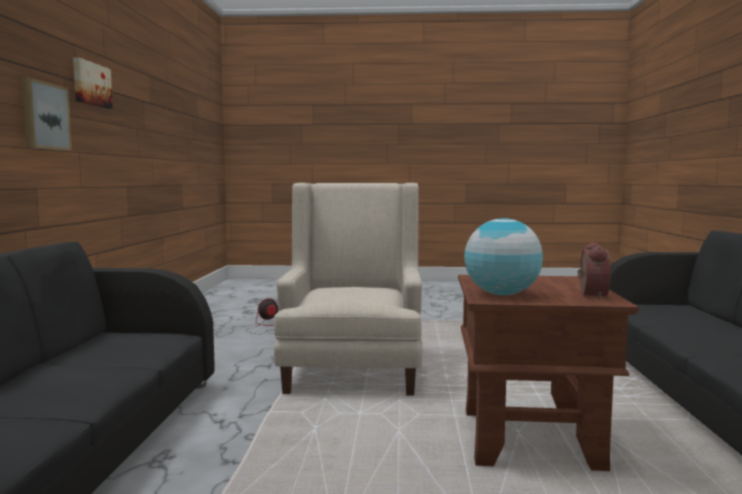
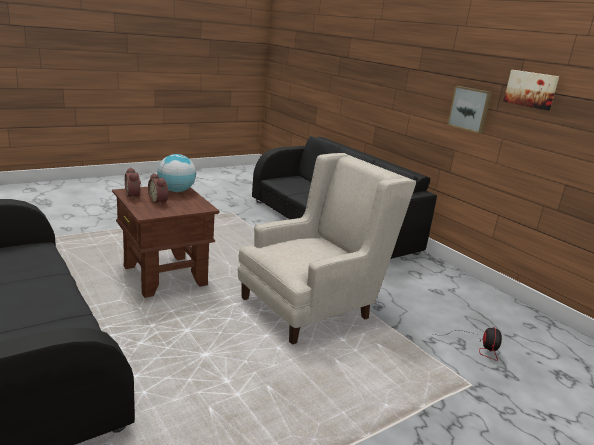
camera: 140 degrees right, 15 degrees up
beige armchair [274,183,422,396] -> beige armchair turned 90 degrees counterclockwise [238,153,416,344]
none -> alarm clock [148,173,168,205]

